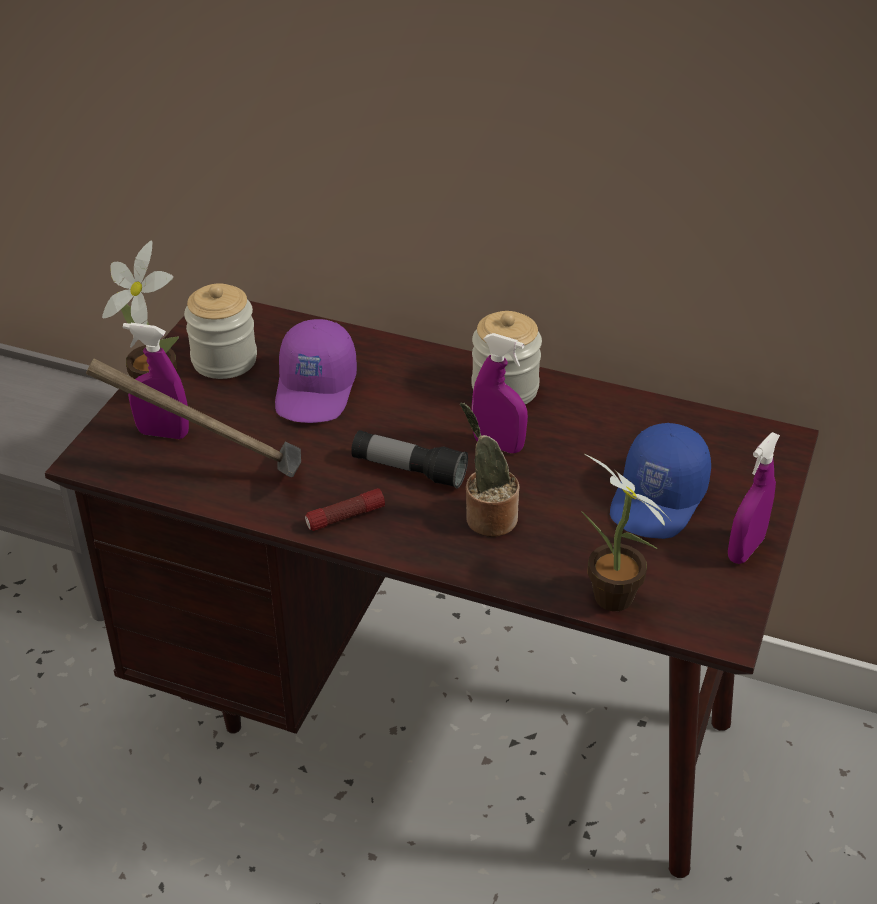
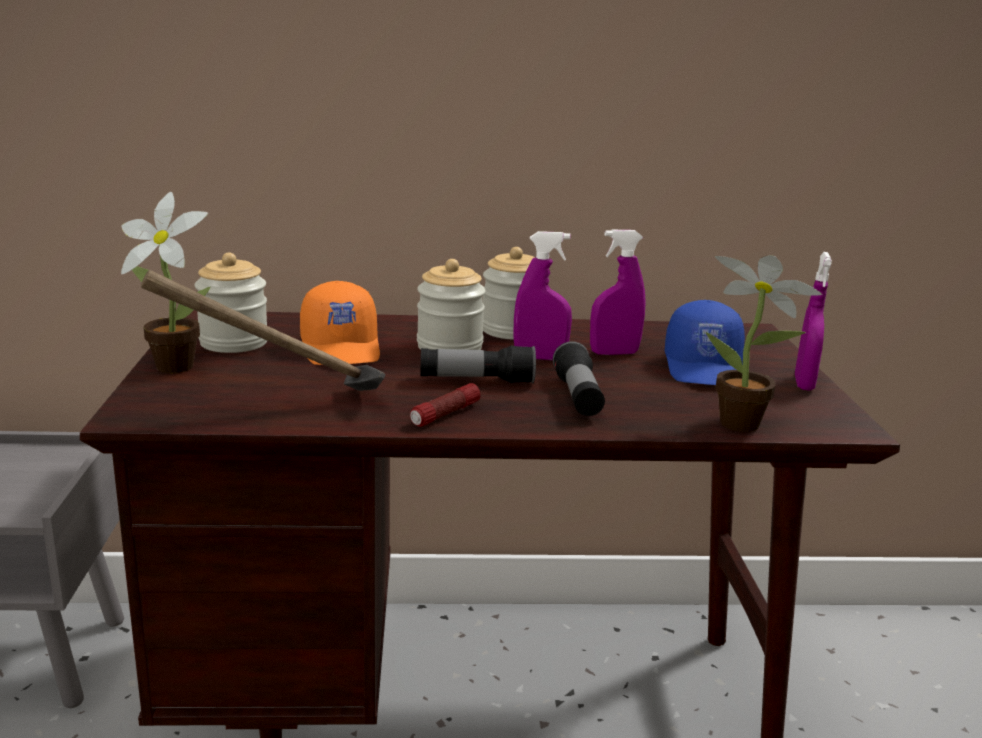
camera: 25 degrees left, 20 degrees down
purple spray bottle [123,323,189,439] -> purple spray bottle moved to [590,230,646,355]
purple cap [275,319,357,423] -> orange cap [300,281,380,365]
potted plant [460,403,519,537] -> flashlight [553,341,605,416]
none -> jar [417,259,486,350]

